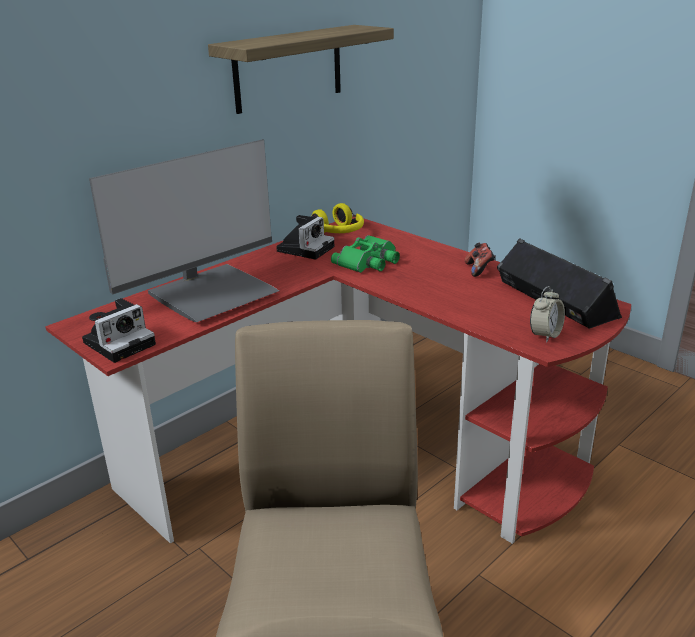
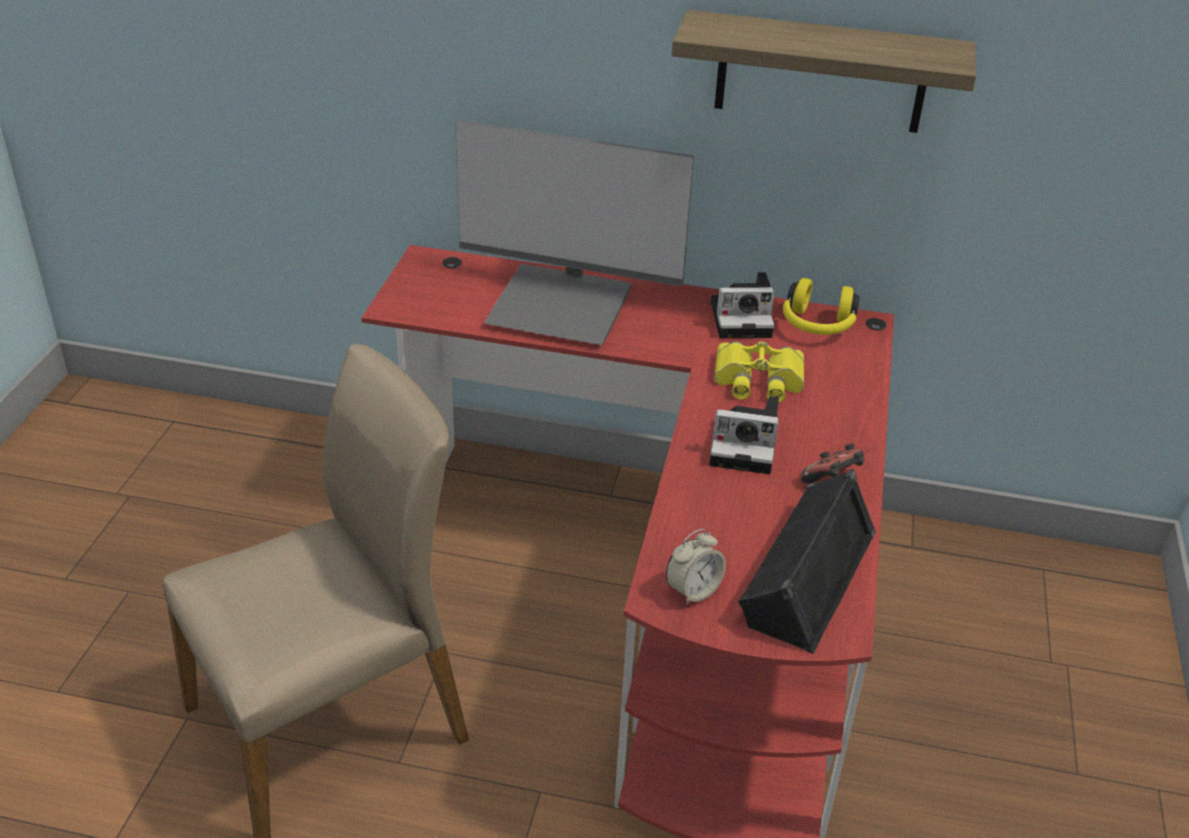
camera: 55 degrees right, 10 degrees up
camera [82,298,156,363] -> camera moved to [709,396,779,474]
green binoculars [331,235,400,273] -> yellow binoculars [714,341,804,403]
alarm clock [530,286,565,342] -> alarm clock turned 45 degrees counterclockwise [666,529,726,606]

